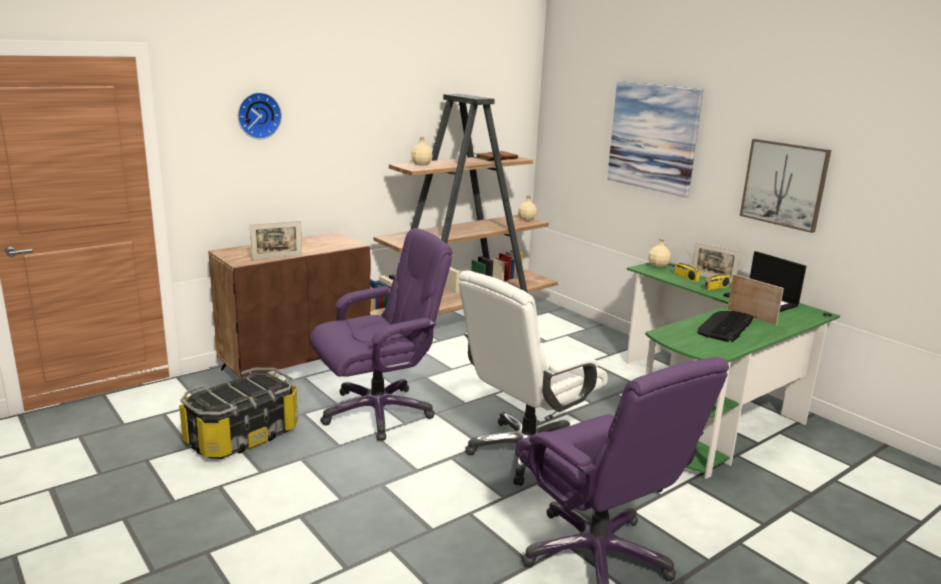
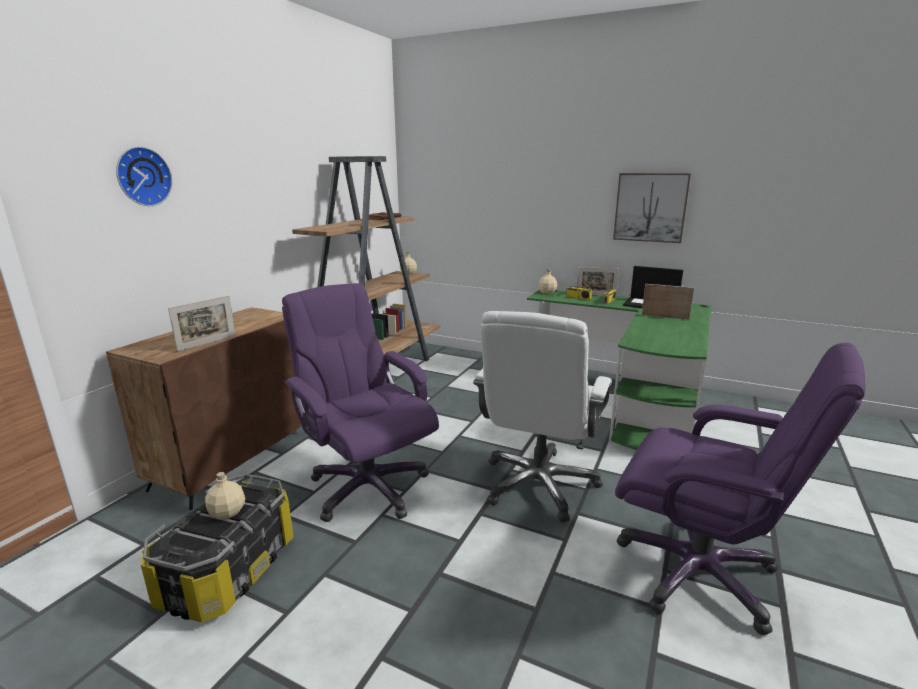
camera: 25 degrees left, 0 degrees up
purple office chair [310,228,452,441] -> purple office chair turned 75 degrees counterclockwise [282,283,439,522]
beige bottle [411,137,433,166] -> beige bottle moved to [205,472,245,519]
picture [607,81,703,198] -> none
keyboard [698,311,753,342] -> none

